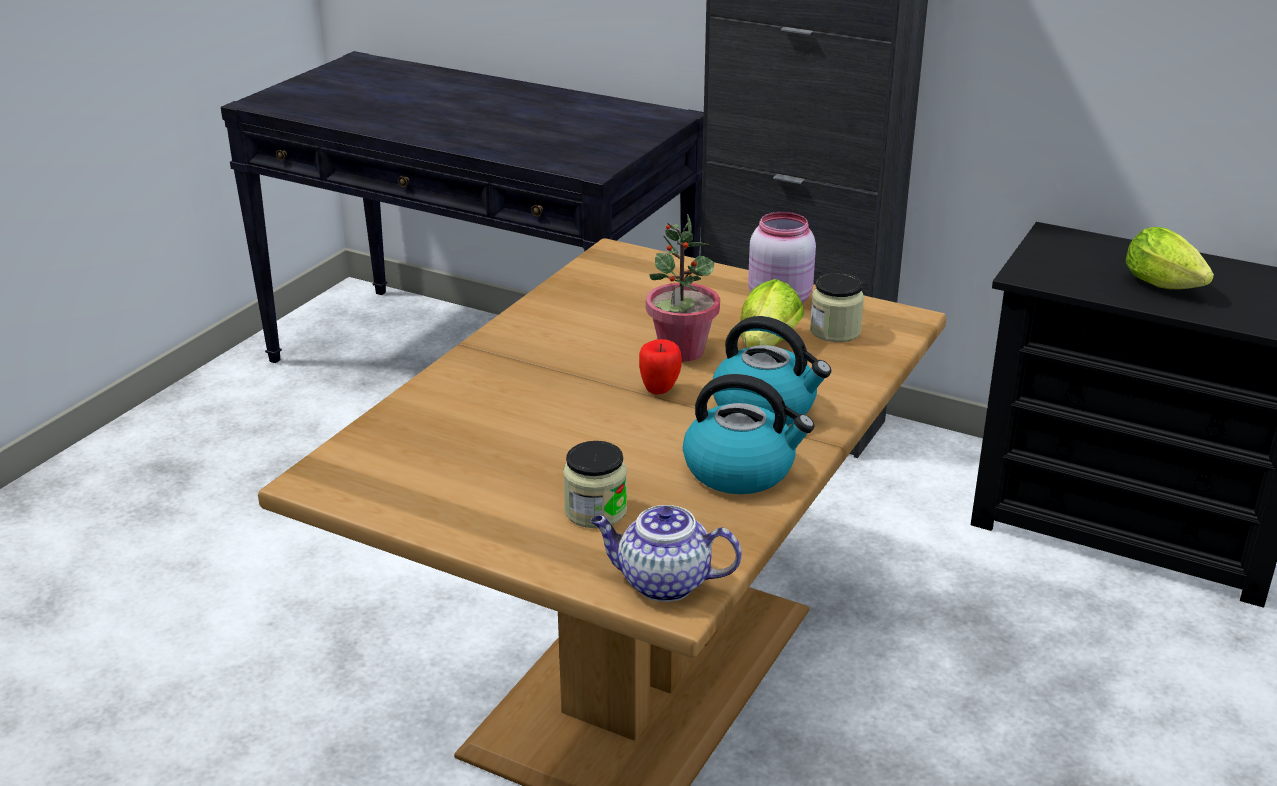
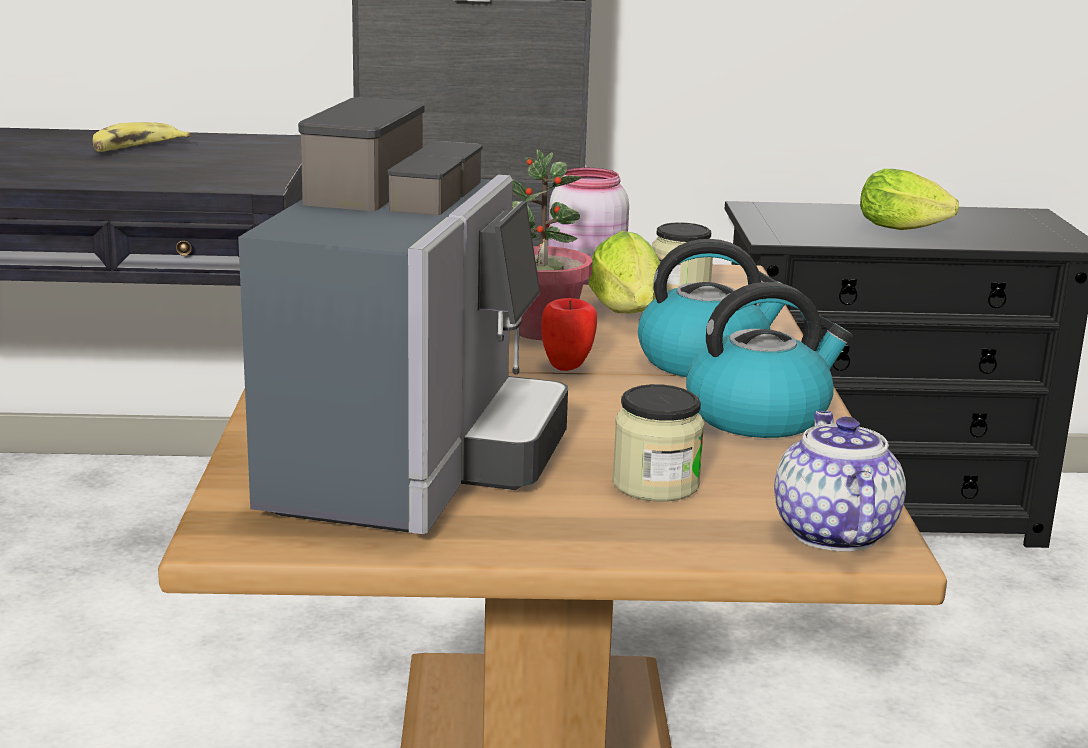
camera: 30 degrees left, 10 degrees down
teapot [591,505,742,602] -> teapot turned 105 degrees clockwise [774,411,906,551]
none -> banana [93,122,190,152]
none -> coffee machine [238,97,568,534]

